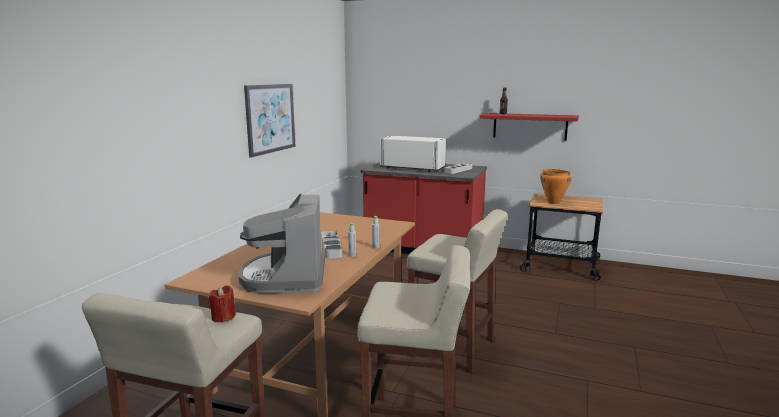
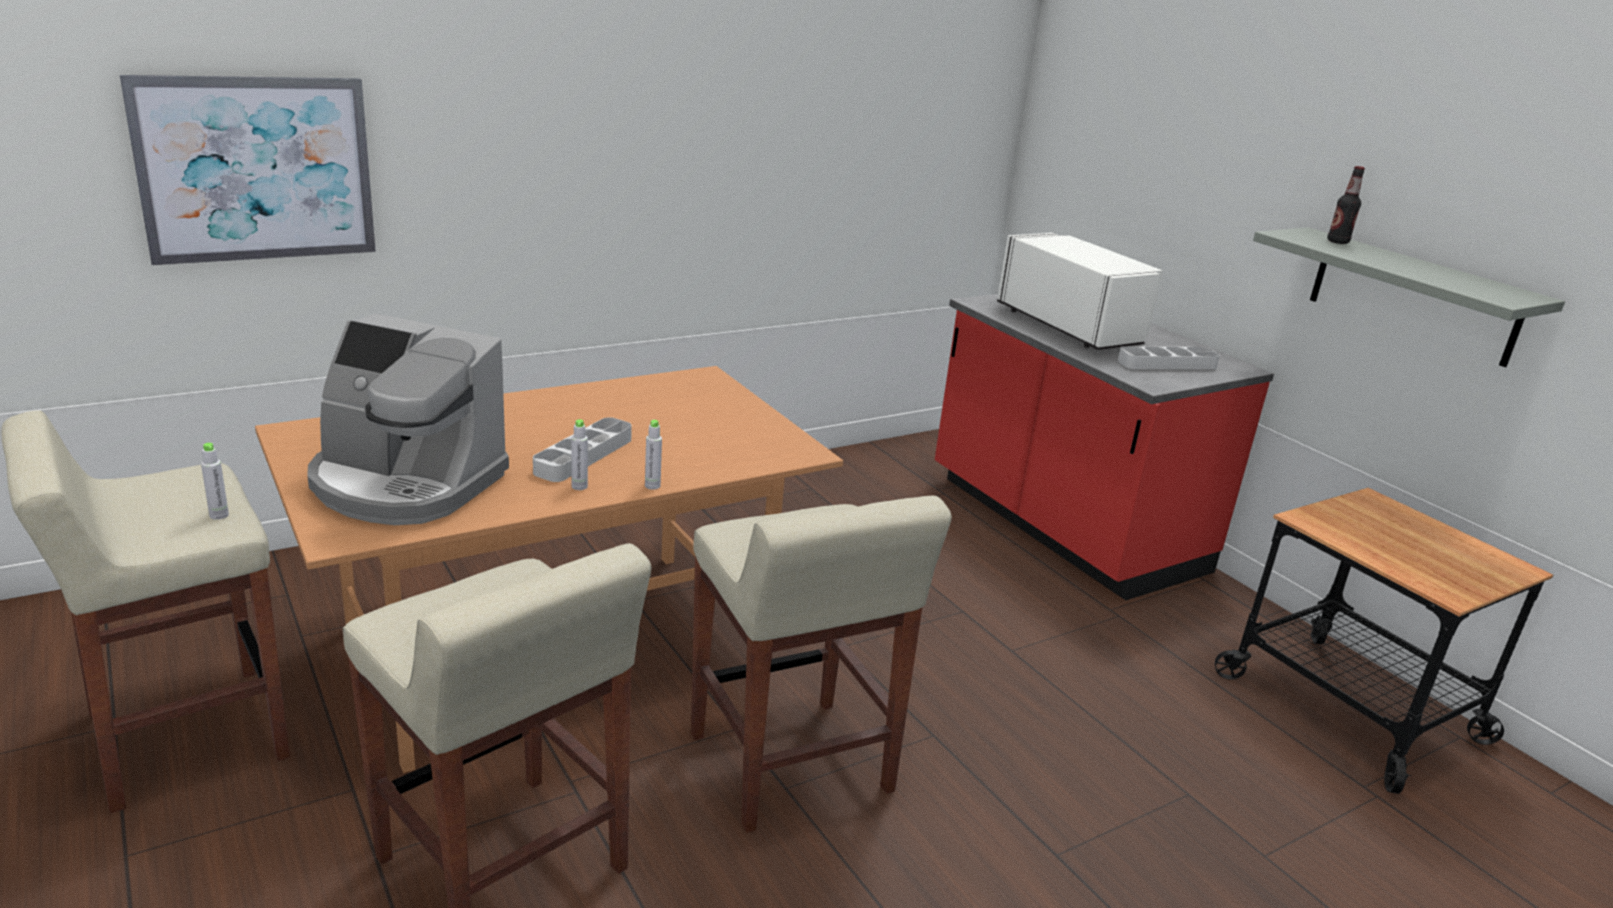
camera: 35 degrees right, 10 degrees up
red candle [208,285,236,323] -> grey bottle [201,443,229,520]
coffee machine [238,194,325,294] -> coffee machine turned 105 degrees counterclockwise [307,313,509,525]
picture [244,84,296,158] -> picture moved to [120,75,376,265]
red shelf [480,113,579,141] -> grey shelf [1253,227,1565,367]
orange cooking pot [540,169,572,204] -> none

